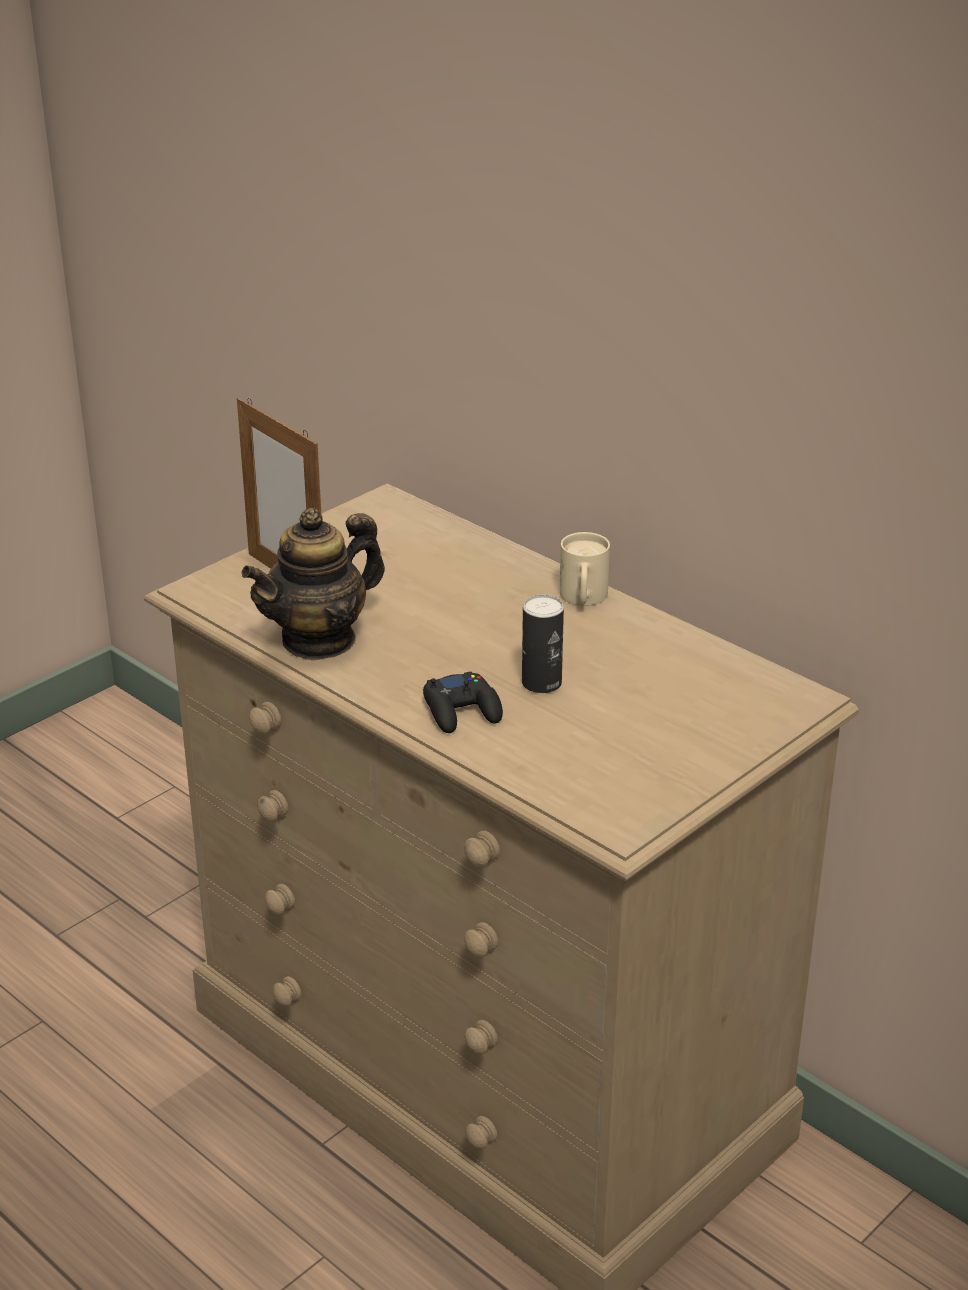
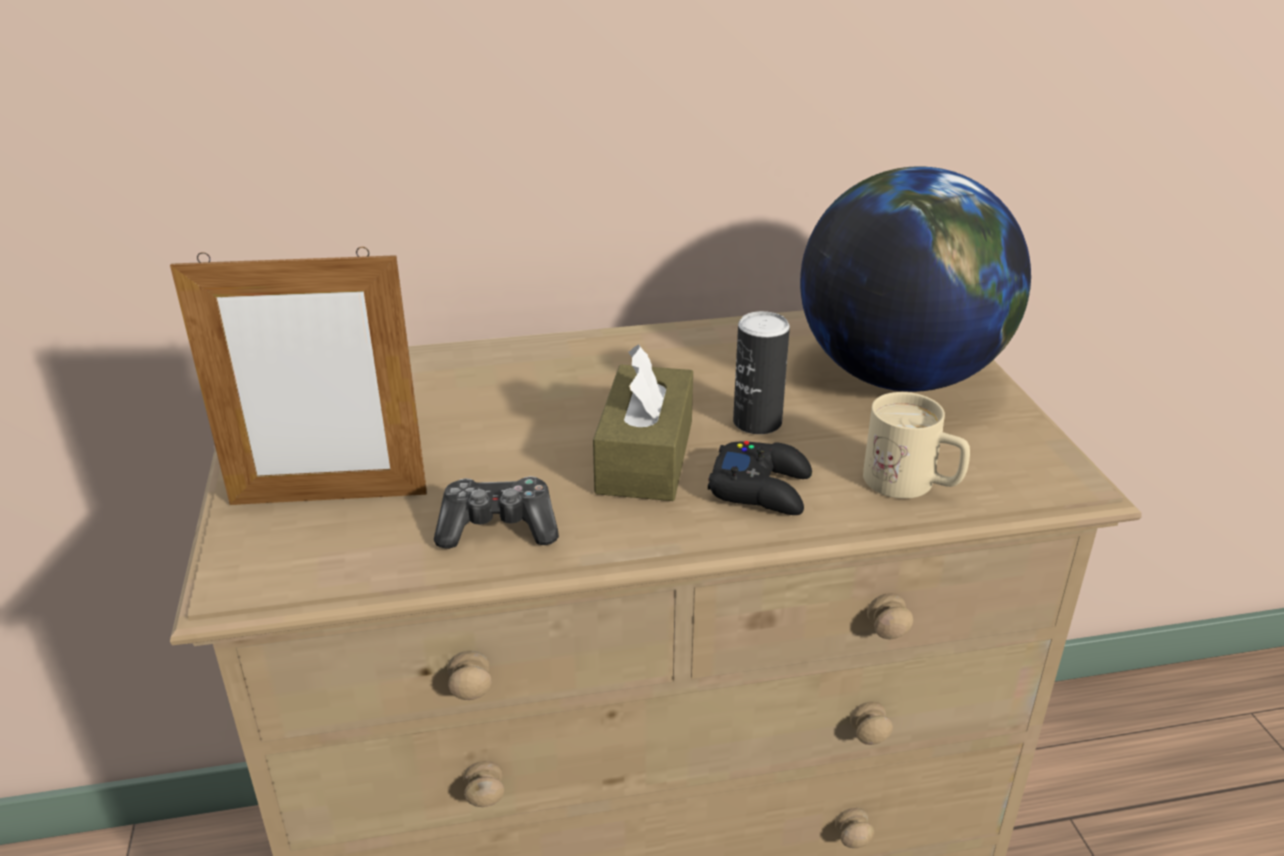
camera: 55 degrees left, 0 degrees up
teapot [241,508,385,661] -> game controller [434,476,559,549]
beige mug [560,532,610,606] -> beige mug moved to [863,392,970,499]
none -> brown tissue box [593,344,693,501]
none -> globe [800,166,1031,392]

